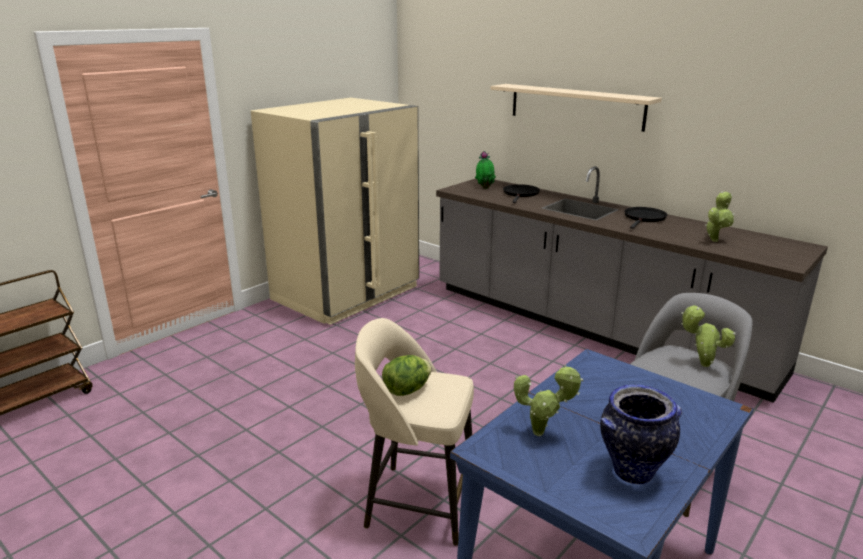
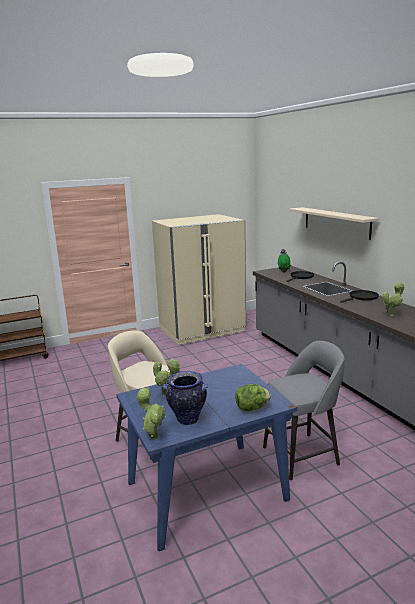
camera: 25 degrees right, 5 degrees down
lettuce [382,355,432,396] -> lettuce moved to [235,384,271,411]
potted plant [681,305,735,367] -> potted plant moved to [137,388,166,440]

